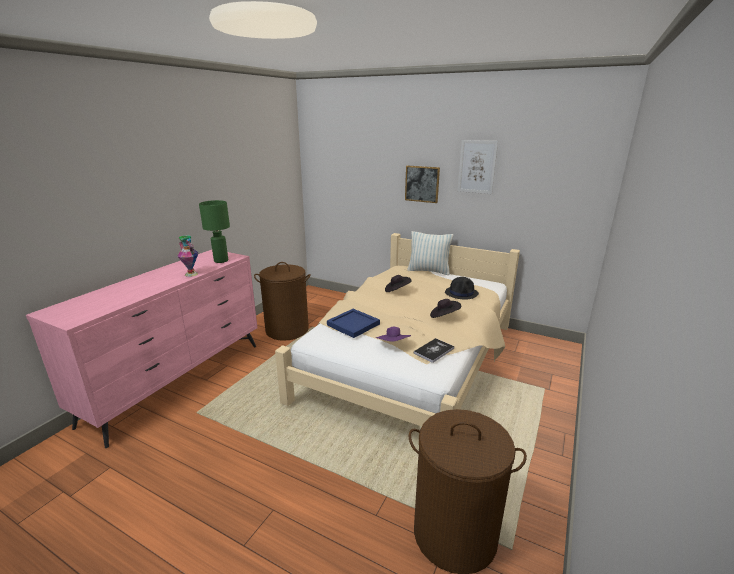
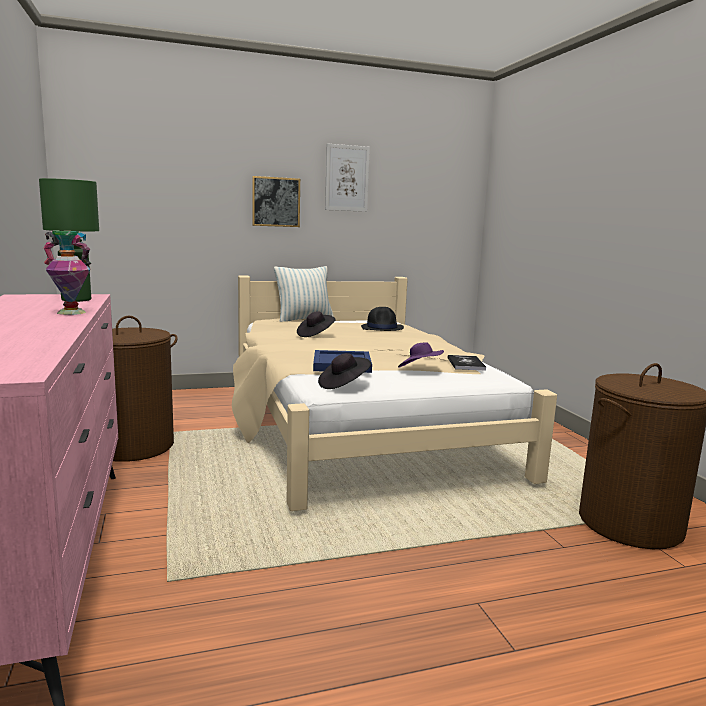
camera: 45 degrees left, 10 degrees down
black hat [430,299,461,318] -> black hat moved to [318,353,371,389]

